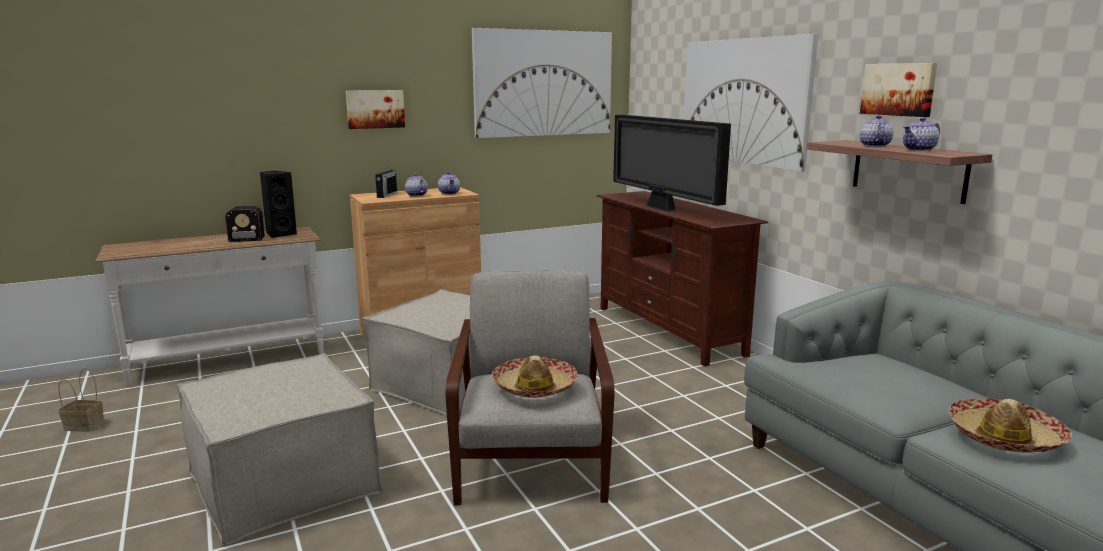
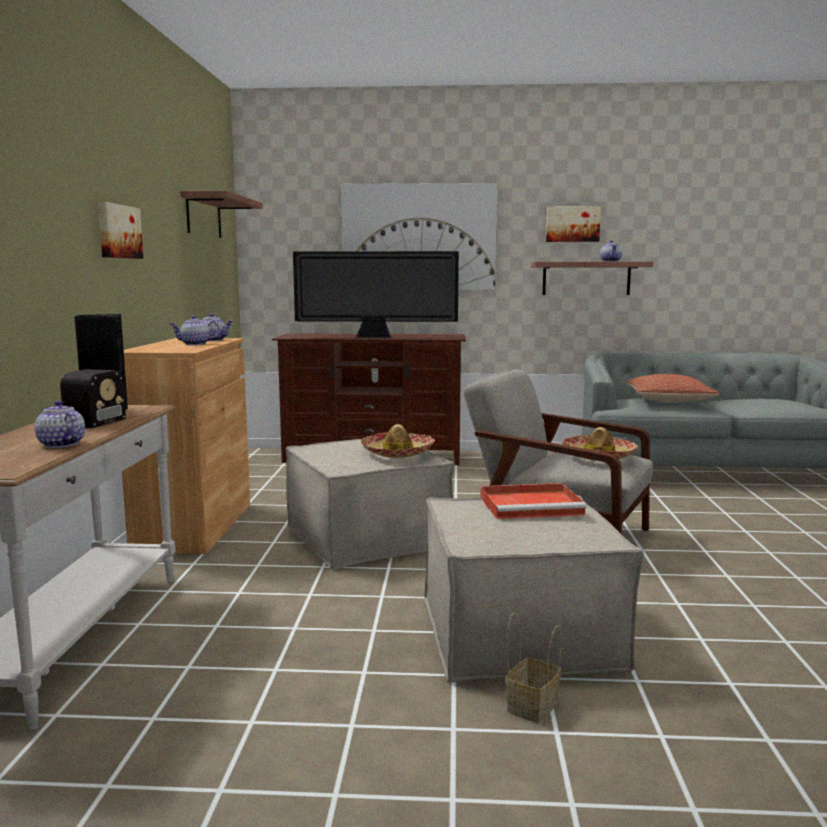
camera: 60 degrees left, 5 degrees down
basket [58,368,104,432] -> basket moved to [505,613,562,723]
radio [375,166,397,198] -> none
picture [472,28,612,138] -> shelf [180,191,263,238]
teapot [860,115,894,147] -> teapot moved to [35,400,85,448]
hat [949,398,1072,452] -> hat moved to [361,424,435,458]
none -> red tray [480,483,586,519]
none -> pillow [626,374,719,402]

